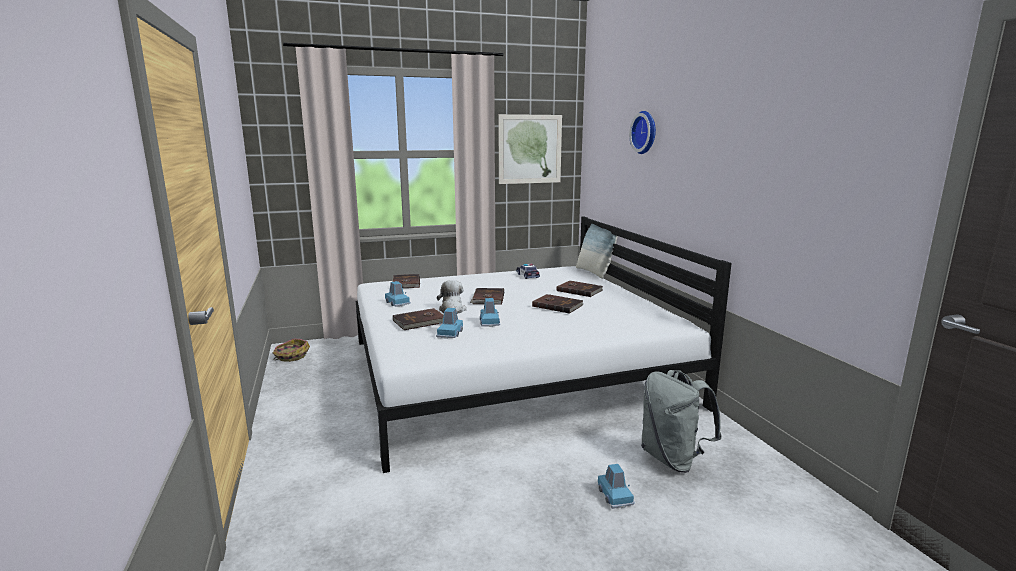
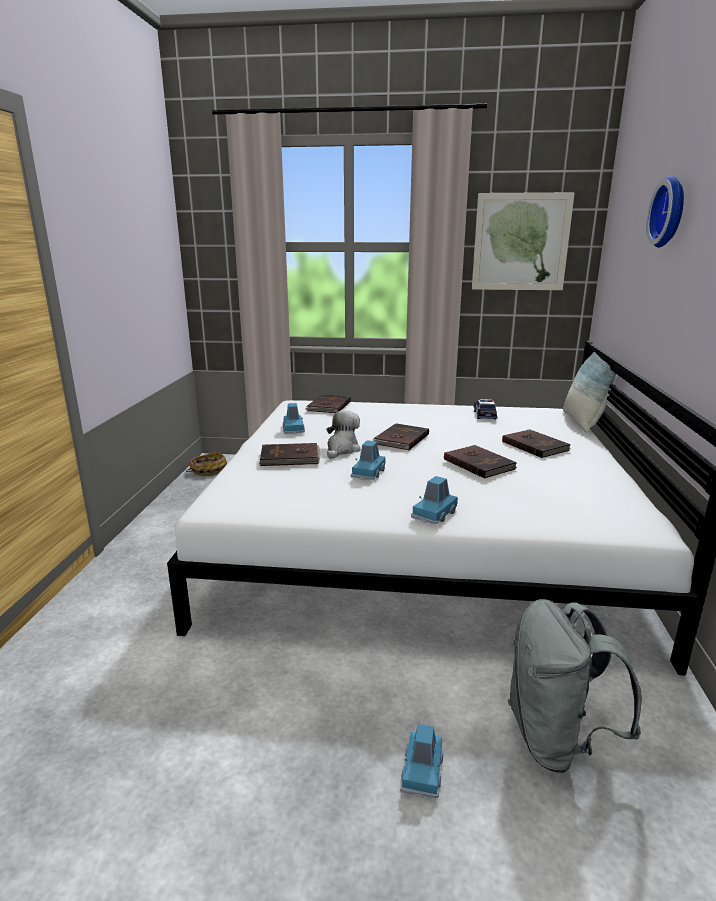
camera: 25 degrees right, 5 degrees up
blue toy car [436,308,463,339] -> blue toy car moved to [411,476,458,524]

